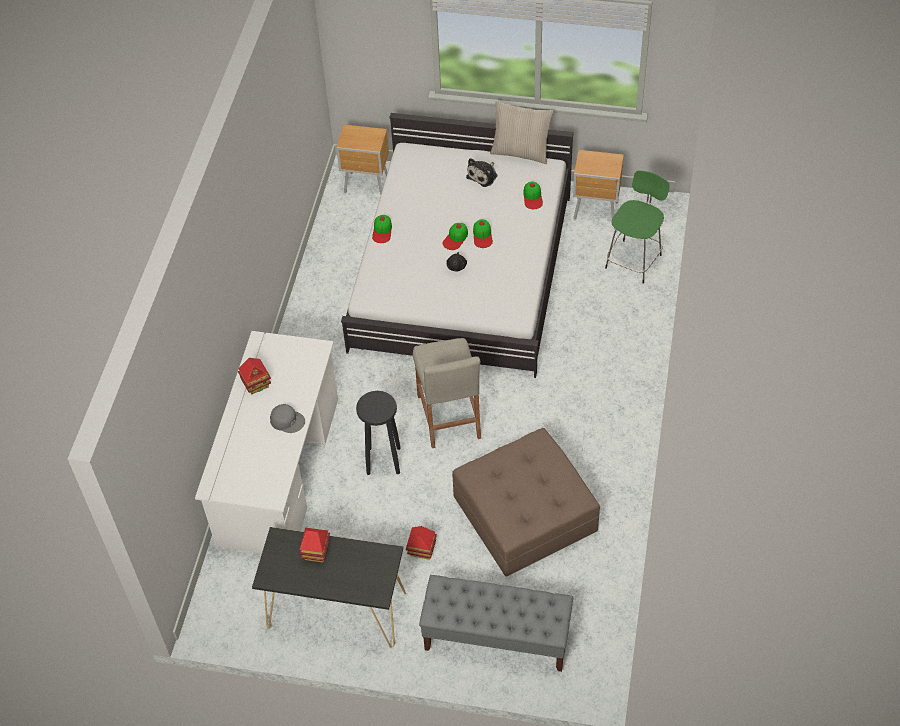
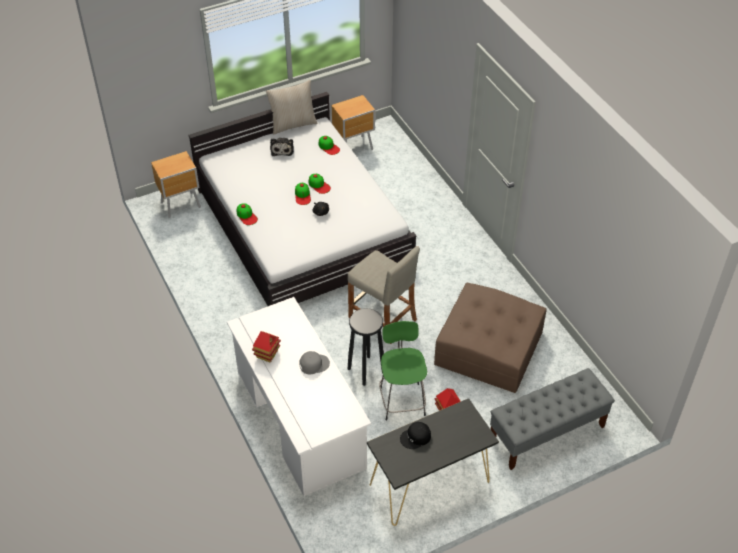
camera: 40 degrees left, 5 degrees down
toy house [299,528,330,562] -> black cap [400,422,431,449]
green stool [605,171,669,284] -> green stool moved to [379,321,427,420]

